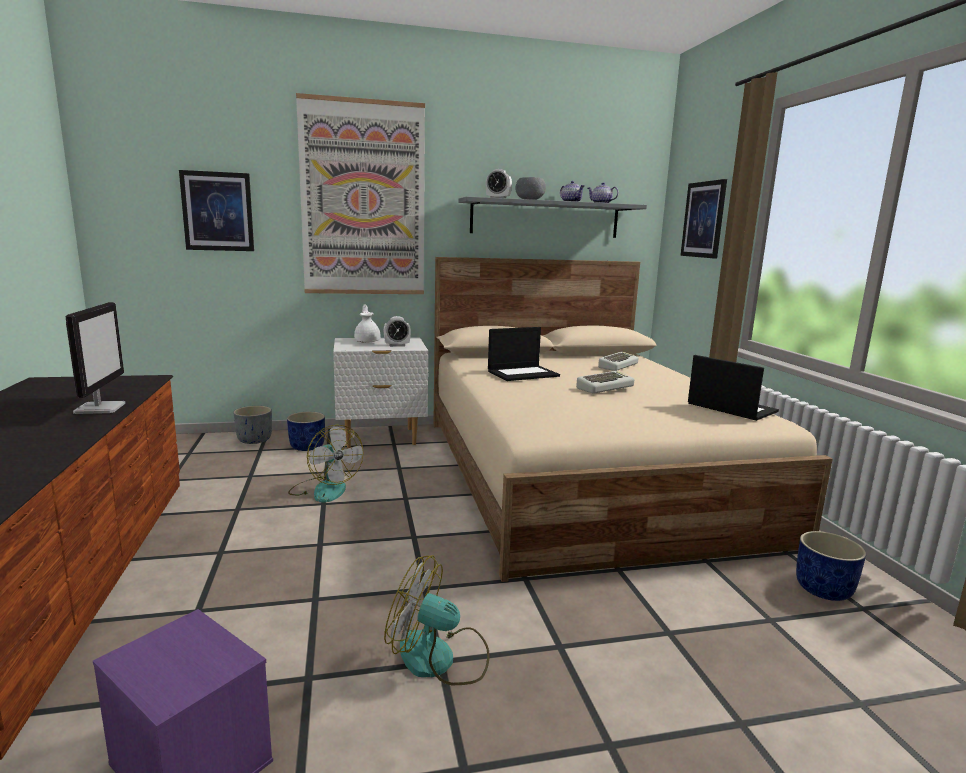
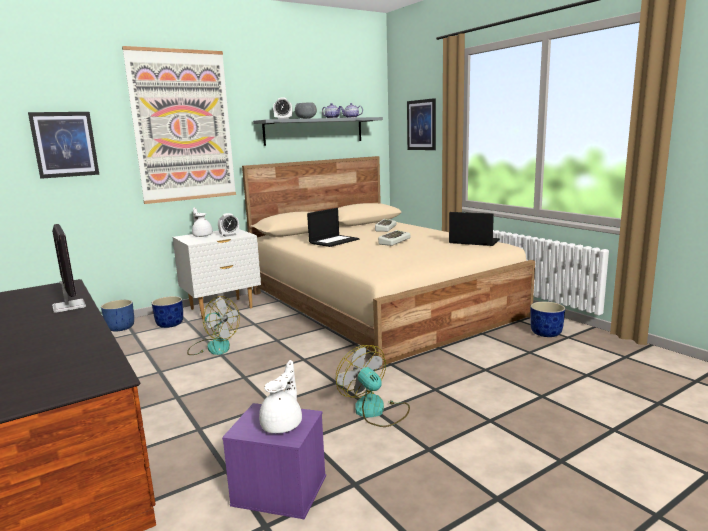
camera: 20 degrees left, 0 degrees up
grey planter [233,406,272,444] -> blue planter [101,300,134,332]
fan [384,555,490,685] -> fan turned 60 degrees clockwise [336,345,410,427]
none -> white teapot [259,360,302,433]

